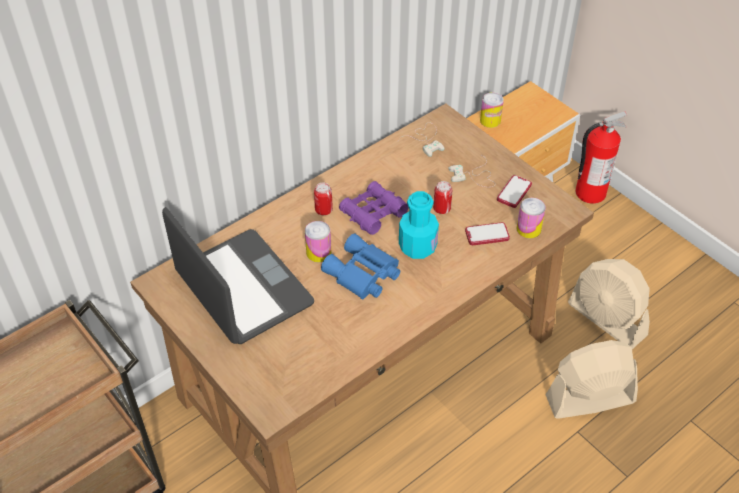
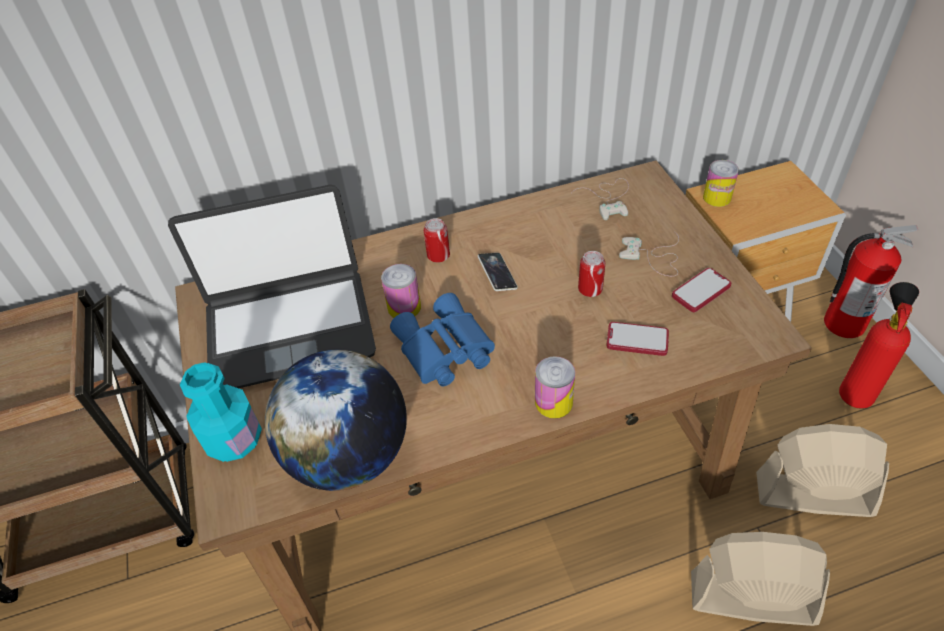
camera: 25 degrees right, 0 degrees up
laptop [162,207,314,344] -> laptop turned 90 degrees clockwise [168,185,376,388]
purple binoculars [339,181,408,235] -> phone [478,253,518,291]
turquoise bottle [399,191,439,259] -> turquoise bottle moved to [180,362,262,462]
can [517,198,546,238] -> can moved to [535,356,575,418]
beige fan [568,259,650,349] -> beige fan turned 120 degrees clockwise [756,424,889,517]
none -> globe [265,350,407,491]
none -> fire extinguisher [839,282,919,409]

